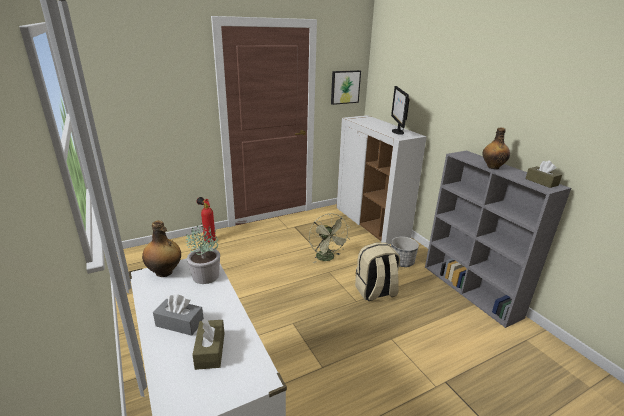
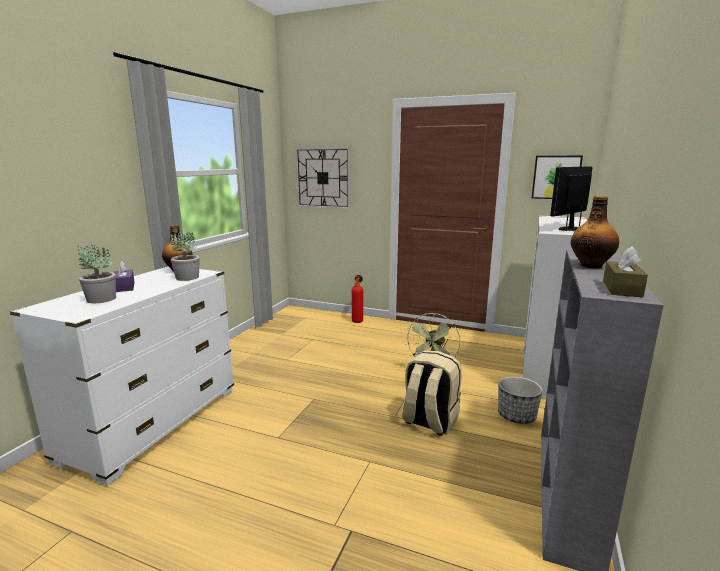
camera: 50 degrees right, 10 degrees down
grey tissue box [153,294,204,336] -> purple tissue box [114,261,135,292]
brown tissue box [192,319,225,370] -> potted plant [78,244,116,303]
none -> wall clock [295,147,351,209]

